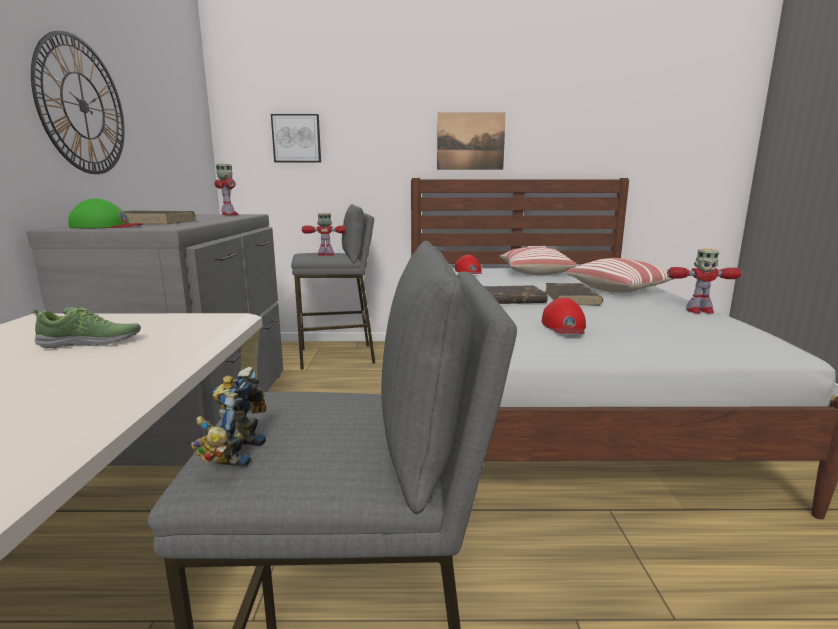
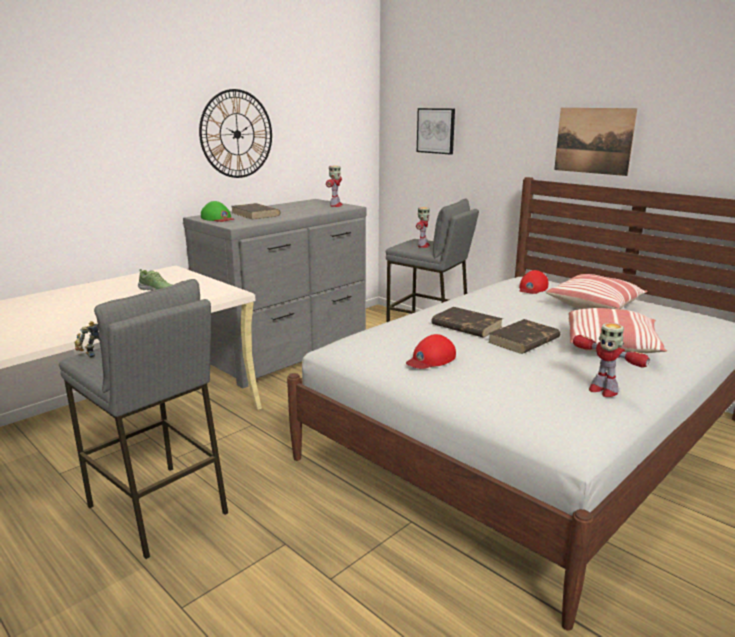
camera: 45 degrees right, 5 degrees up
toy robot [302,213,346,256] -> toy robot turned 60 degrees clockwise [416,207,430,248]

